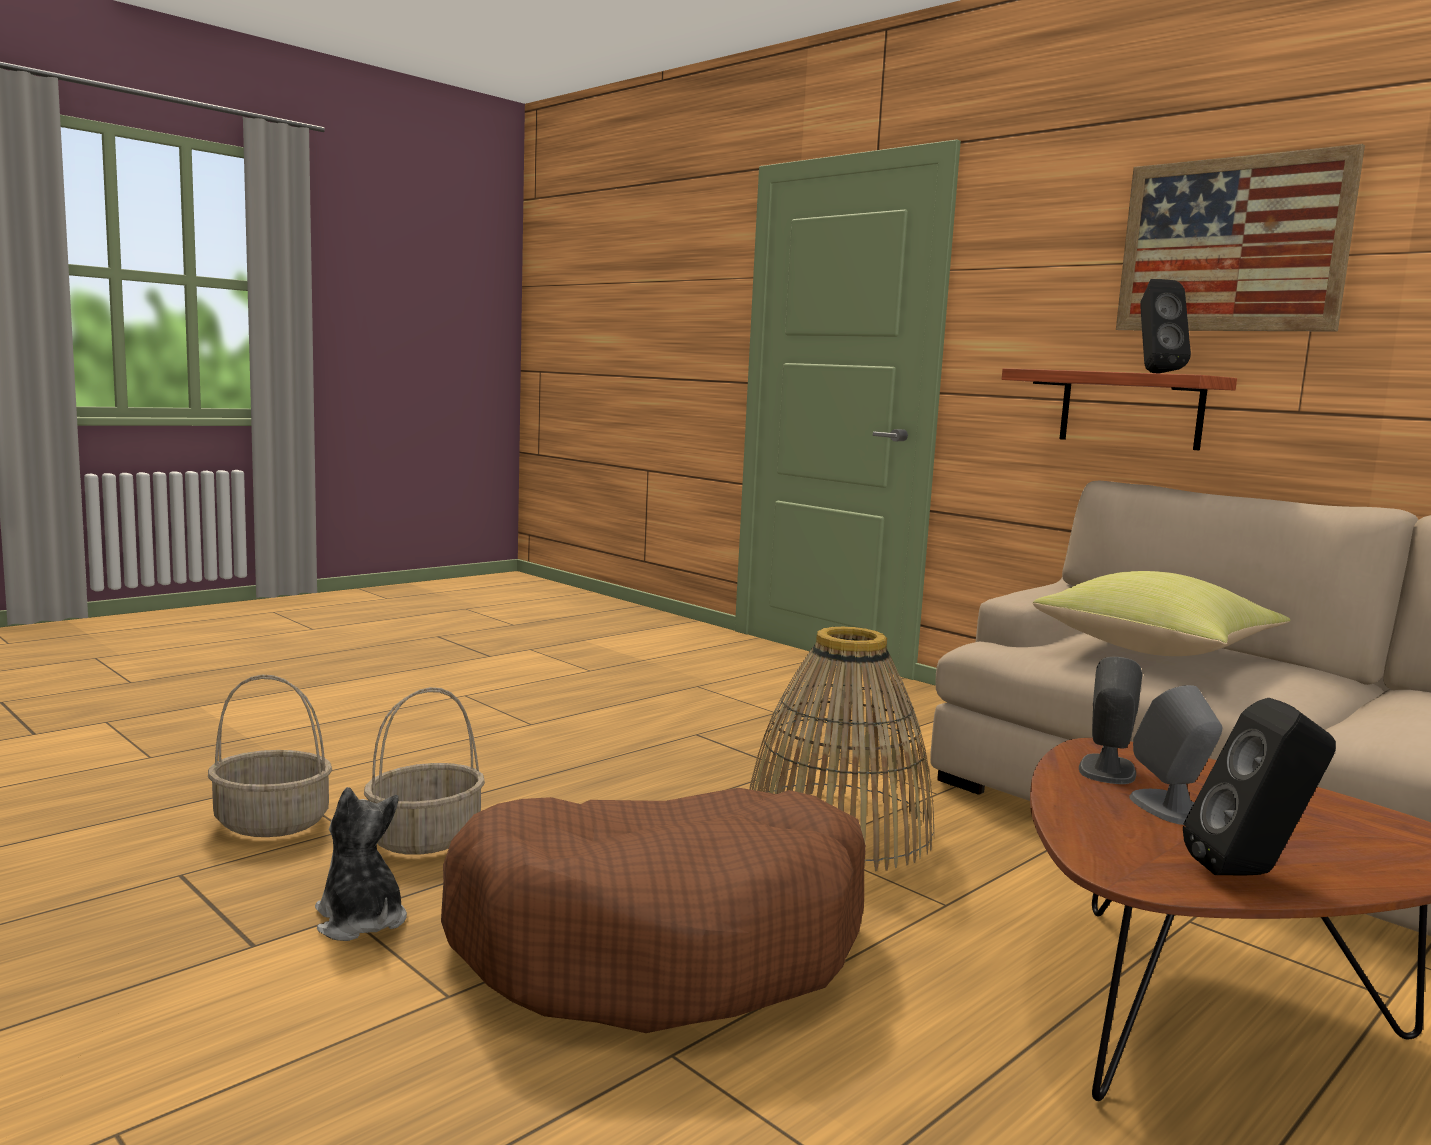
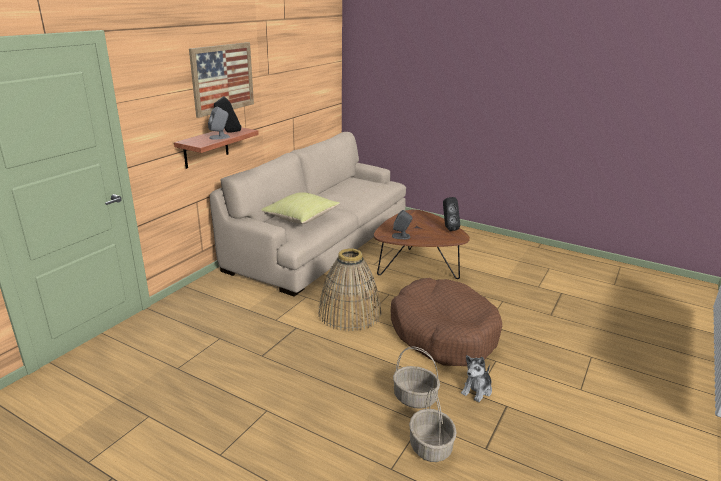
camera: 105 degrees left, 15 degrees up
grey speaker [1129,685,1222,825] -> grey speaker moved to [208,106,230,140]

